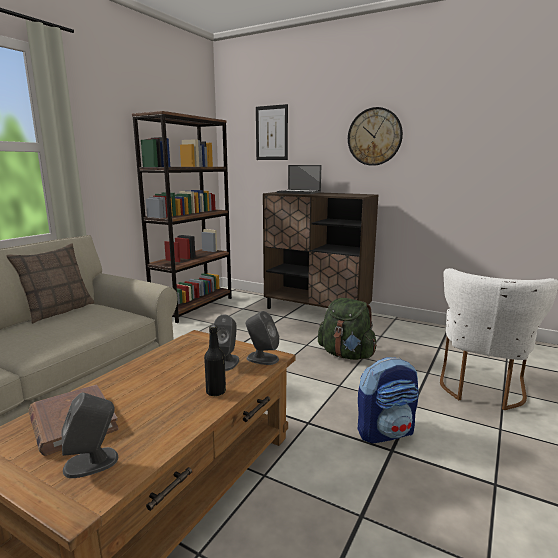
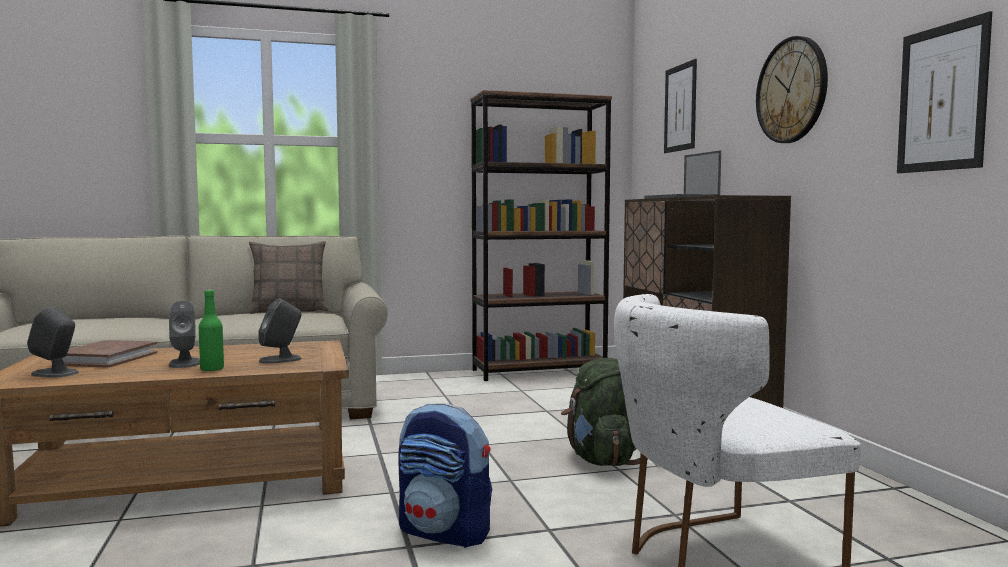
camera: 45 degrees right, 10 degrees down
black bottle [204,325,226,397] -> green bottle [199,290,224,372]
grey speaker [245,311,279,365] -> grey speaker moved to [169,300,200,368]
none -> picture [897,11,992,173]

